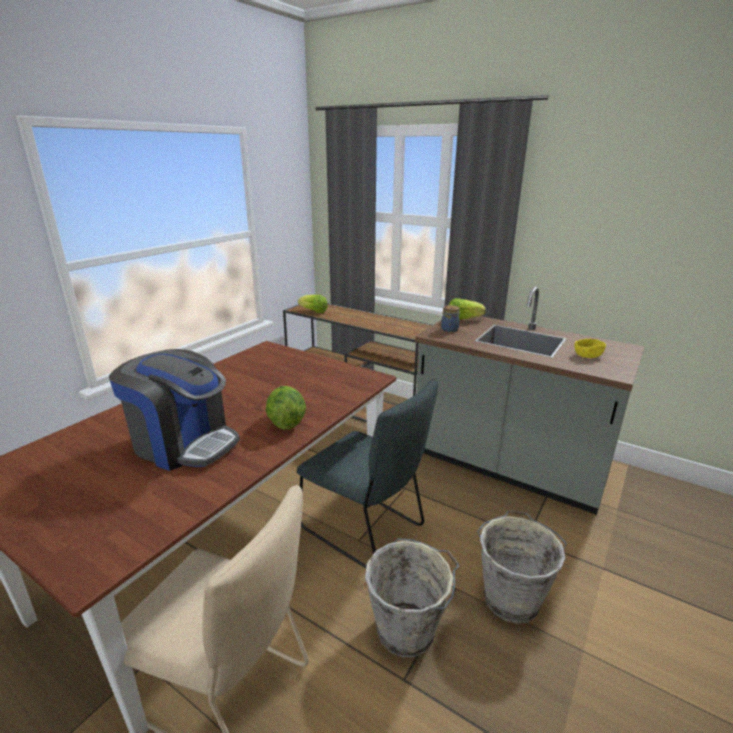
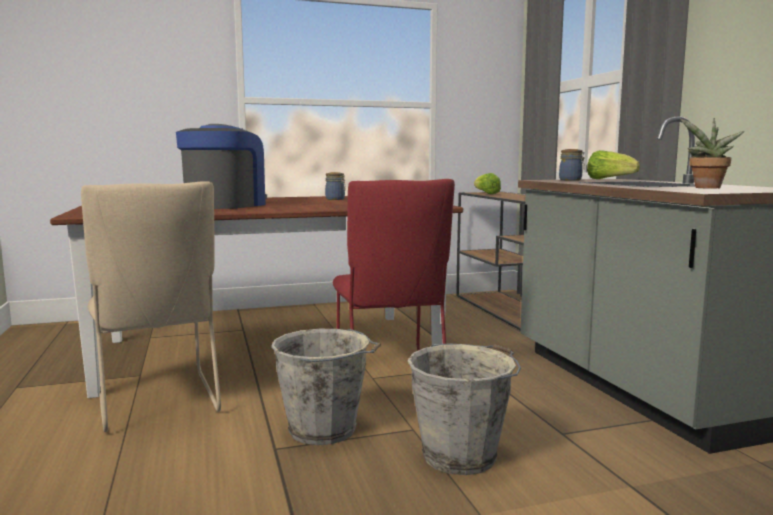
camera: 40 degrees right, 15 degrees down
coffee machine [109,349,240,471] -> coffee machine turned 135 degrees counterclockwise [176,124,267,209]
lettuce [265,386,306,430] -> none
grey chair [297,380,438,568] -> red chair [333,179,455,351]
yellow bowl [575,339,606,358] -> potted plant [680,118,745,189]
none -> jar [325,172,346,200]

